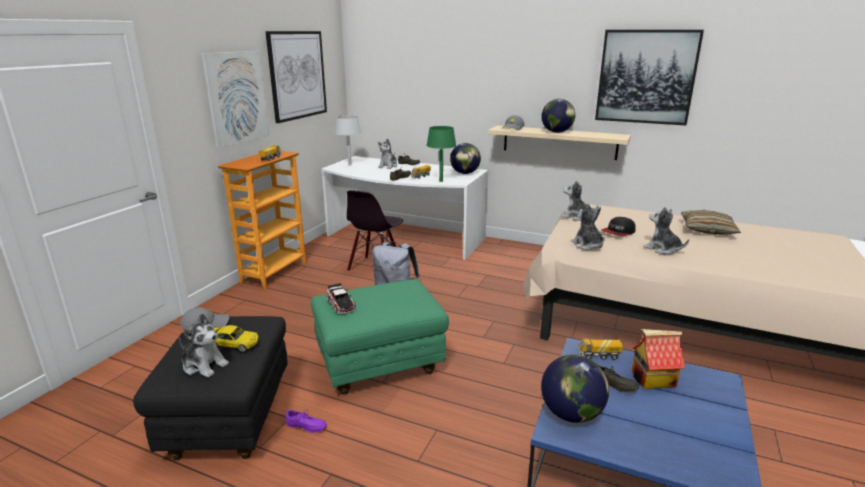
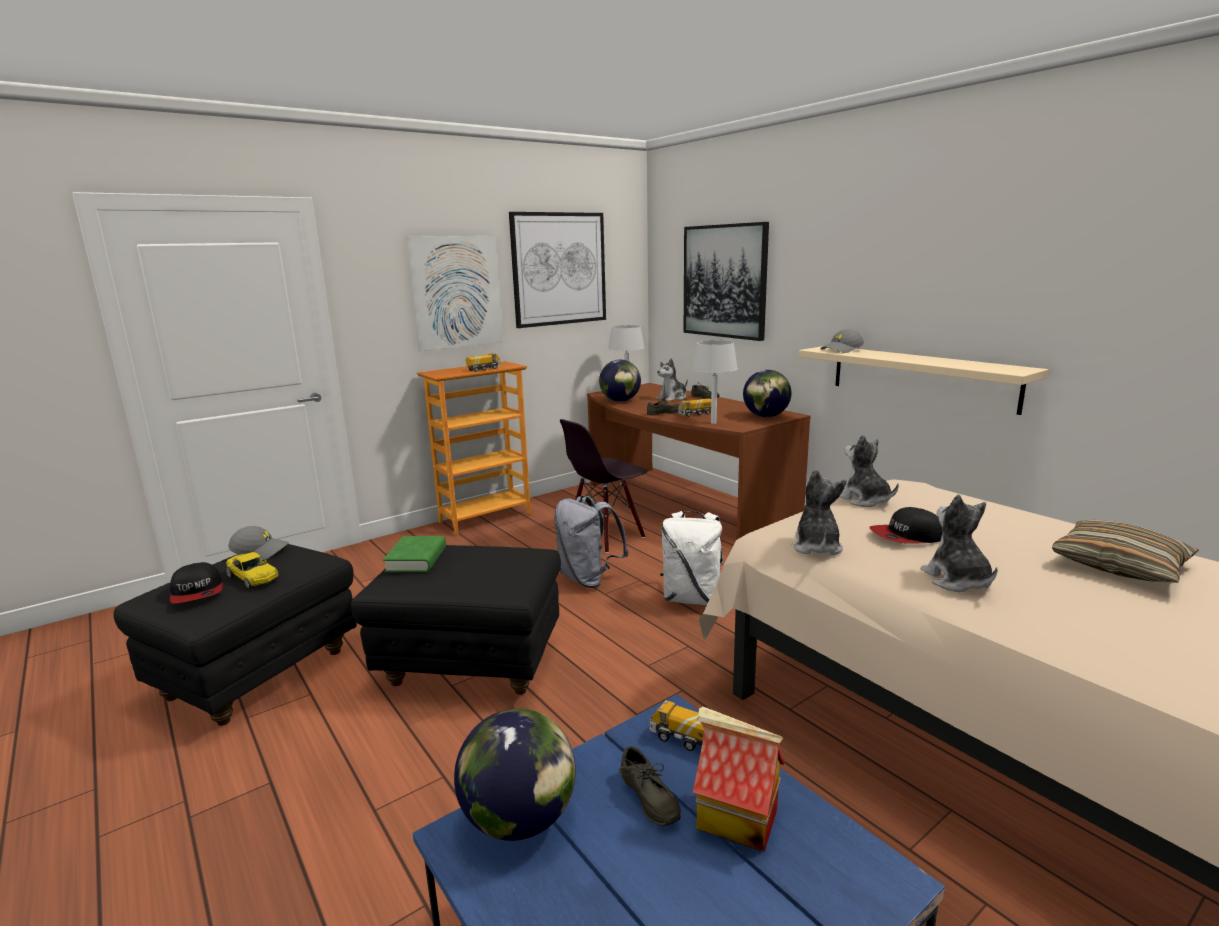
camera: 30 degrees right, 5 degrees down
plush toy [179,313,229,378] -> cap [170,562,223,604]
purple shoe [286,409,327,433] -> none
green ottoman [311,279,449,395] -> black ottoman [351,545,561,695]
white desk [321,156,488,260] -> brown desk [587,383,811,539]
toy car [327,283,356,314] -> green book [383,536,446,572]
green table lamp [426,126,456,182] -> grey table lamp [692,340,738,424]
globe [541,99,575,133] -> globe moved to [599,360,641,402]
picture [595,30,704,126] -> picture moved to [684,222,769,341]
none -> white backpack [660,511,723,605]

